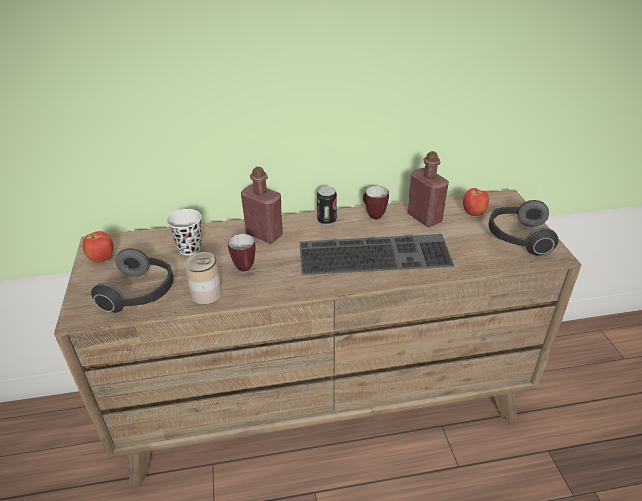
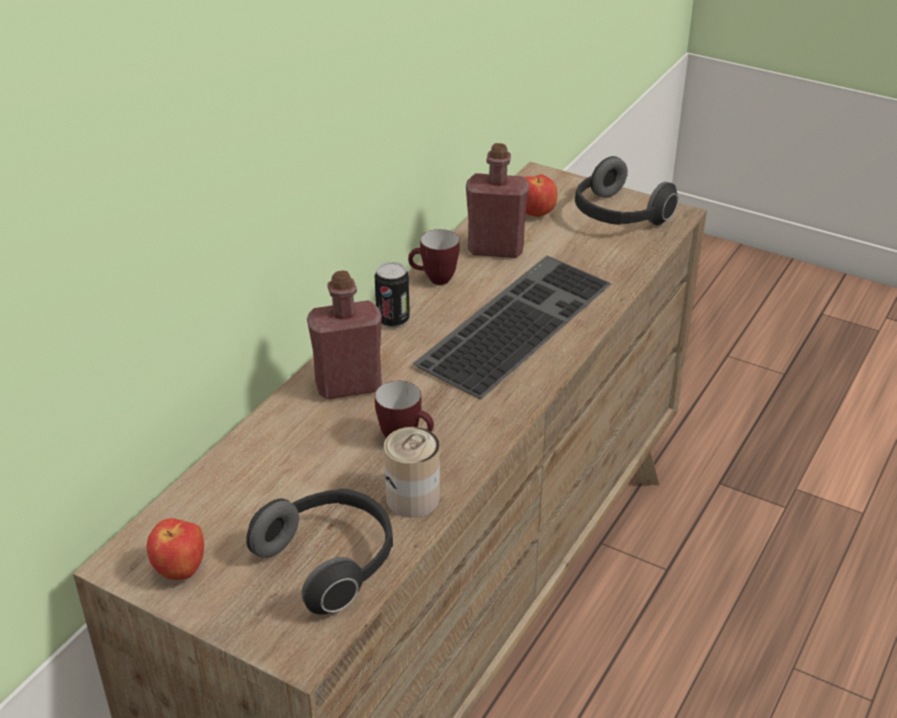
camera: 50 degrees left, 0 degrees up
white cup [166,209,202,256] -> none

